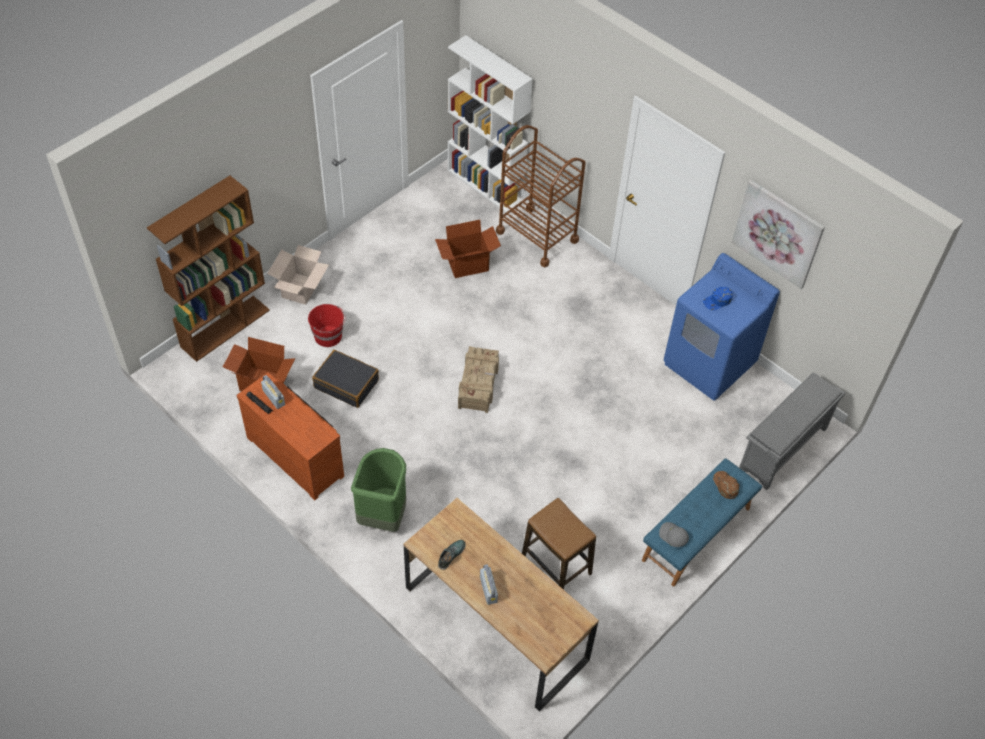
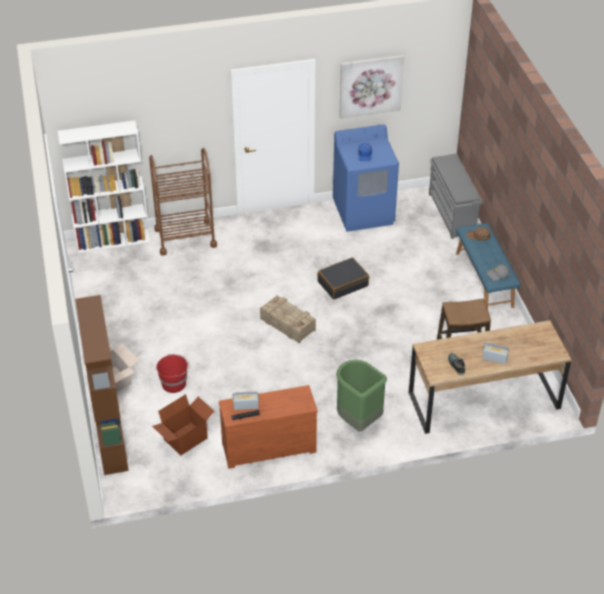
camera: 55 degrees left, 10 degrees down
black suitcase [312,350,379,408] -> black suitcase moved to [317,257,369,300]
cardboard box [435,220,501,278] -> none

